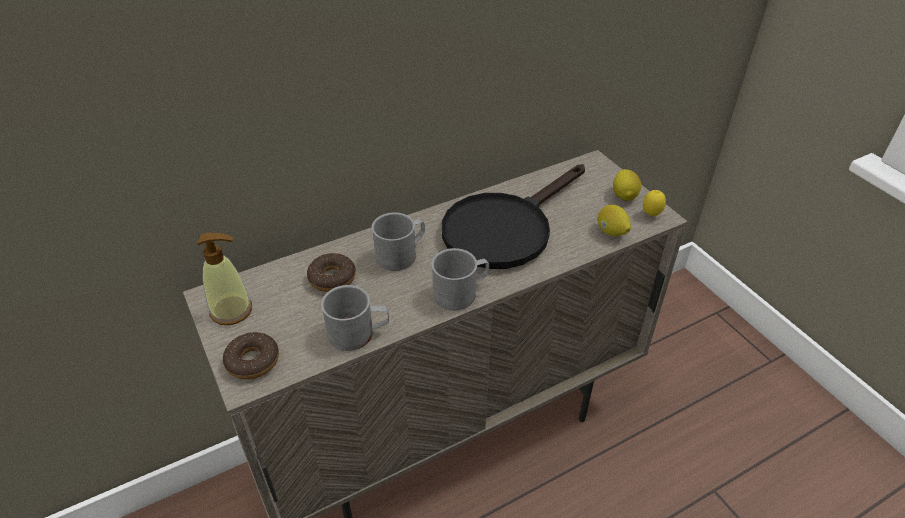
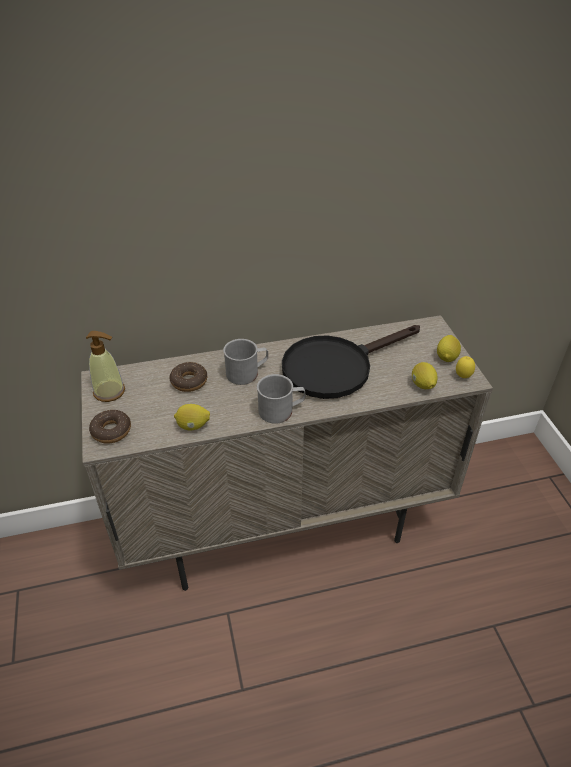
camera: 15 degrees right, 0 degrees up
grey mug [321,285,389,351] -> lemon [174,404,210,431]

